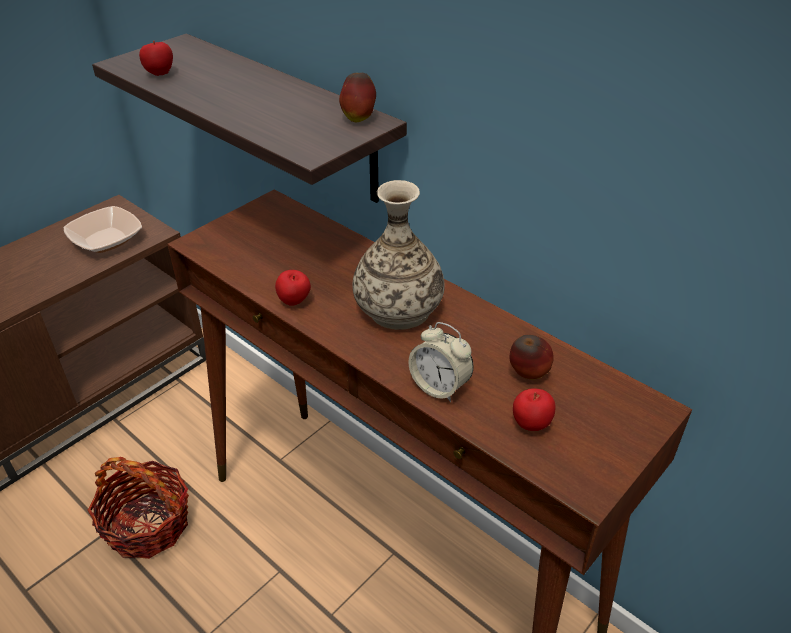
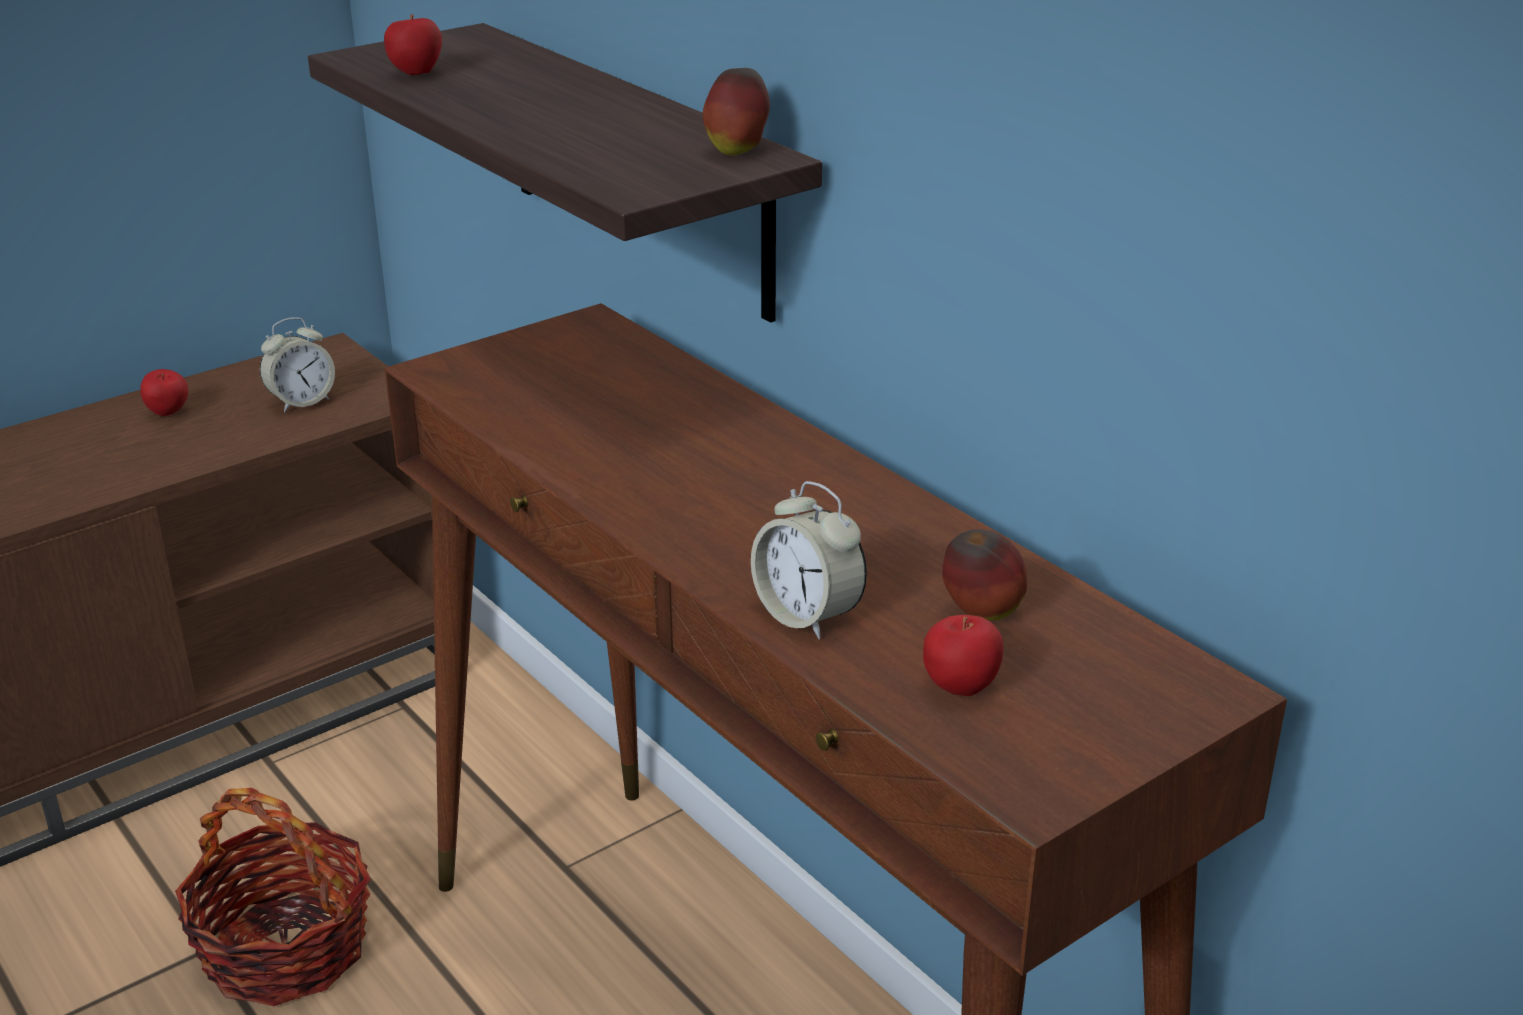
camera: 10 degrees right, 10 degrees down
bowl [64,206,142,253] -> alarm clock [260,317,335,412]
apple [275,270,311,306] -> apple moved to [140,369,188,416]
vase [352,180,445,330] -> none

